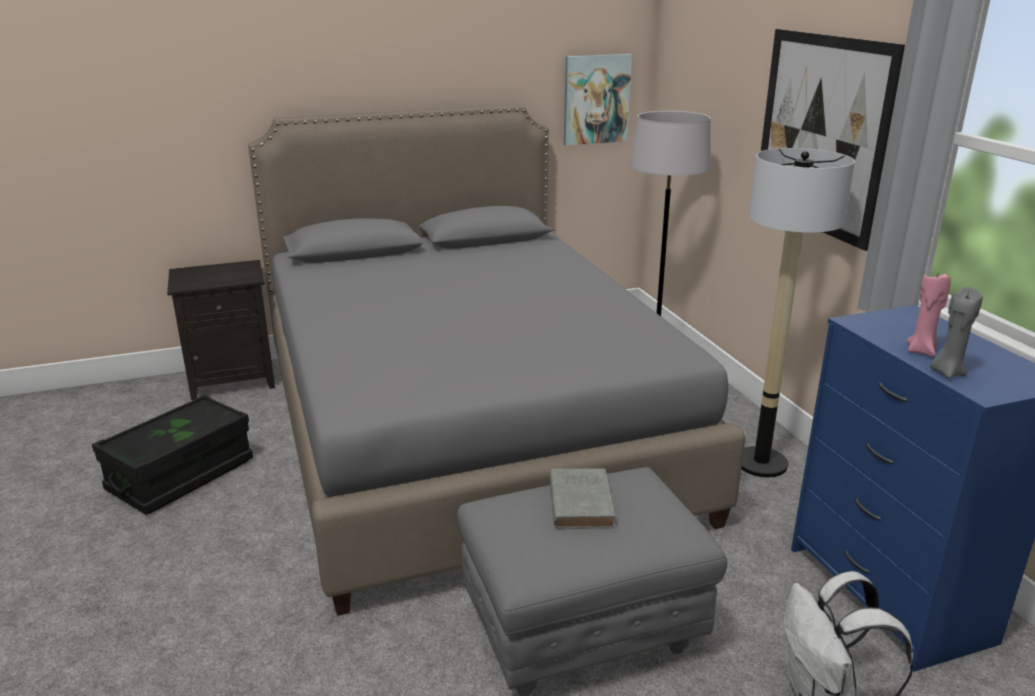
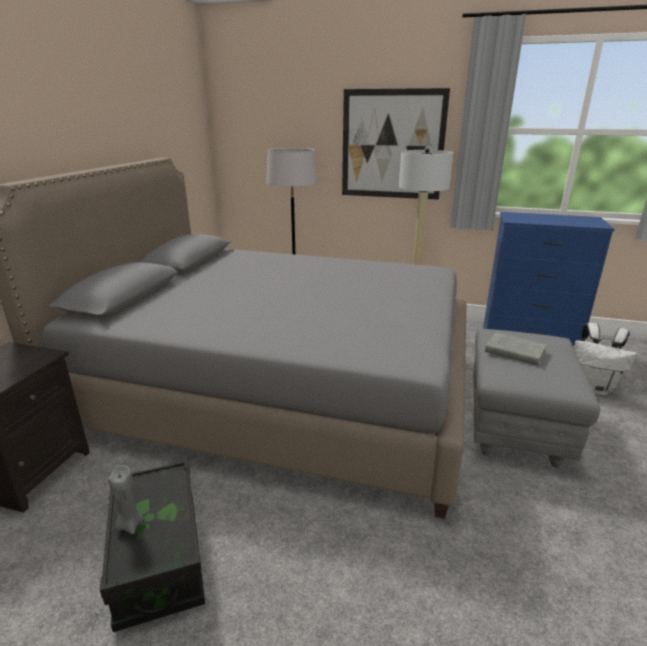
camera: 55 degrees left, 0 degrees up
picture [564,54,632,146] -> none
pink candle [907,271,951,357] -> none
grey candle [930,287,983,378] -> grey candle moved to [108,465,144,534]

